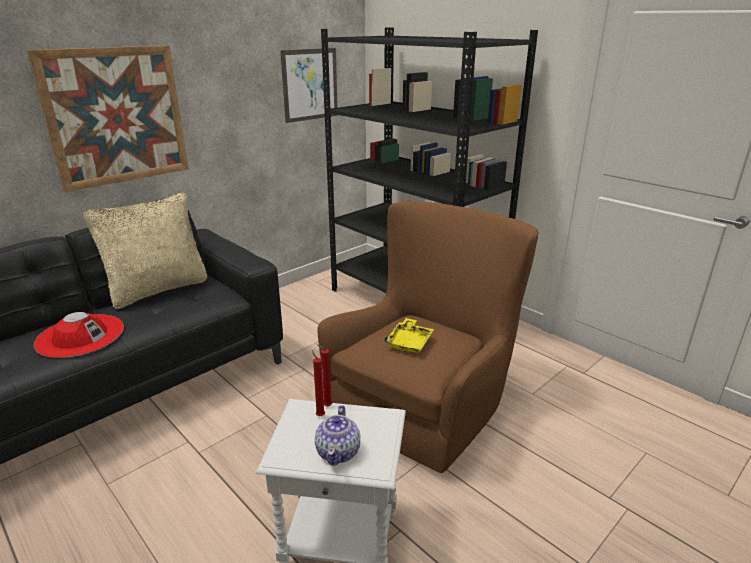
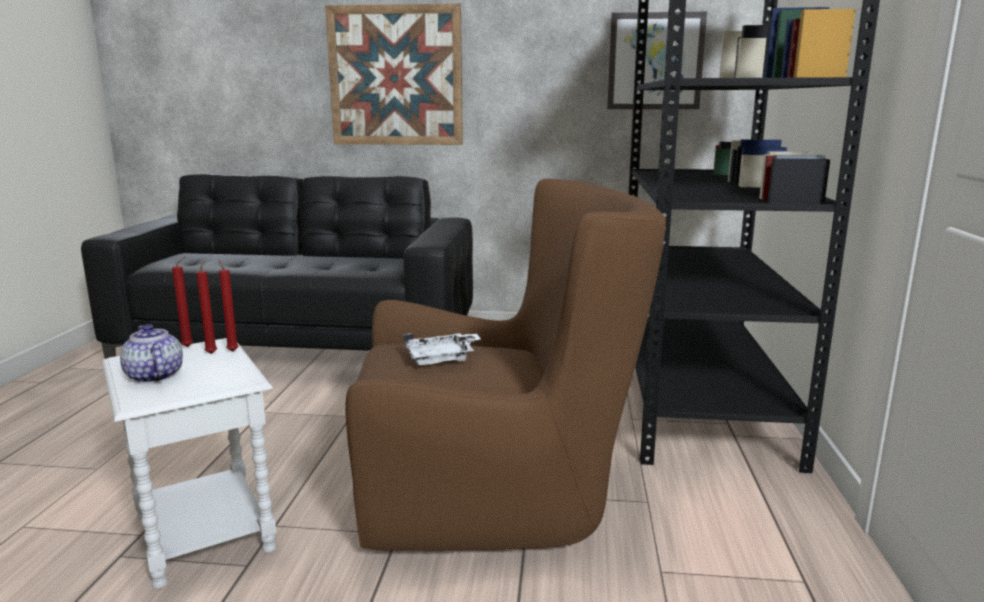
camera: 50 degrees right, 10 degrees down
red hat [34,312,124,358] -> none
beige pillow [83,192,207,309] -> none
teapot [315,405,360,466] -> teapot turned 90 degrees clockwise [120,324,183,384]
yellow tray [384,318,434,353] -> white tray [403,333,481,365]
none -> red candle [172,257,193,347]

